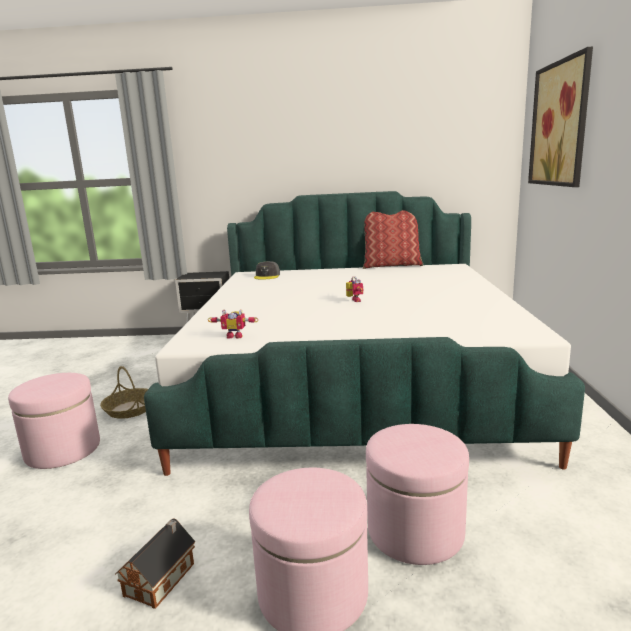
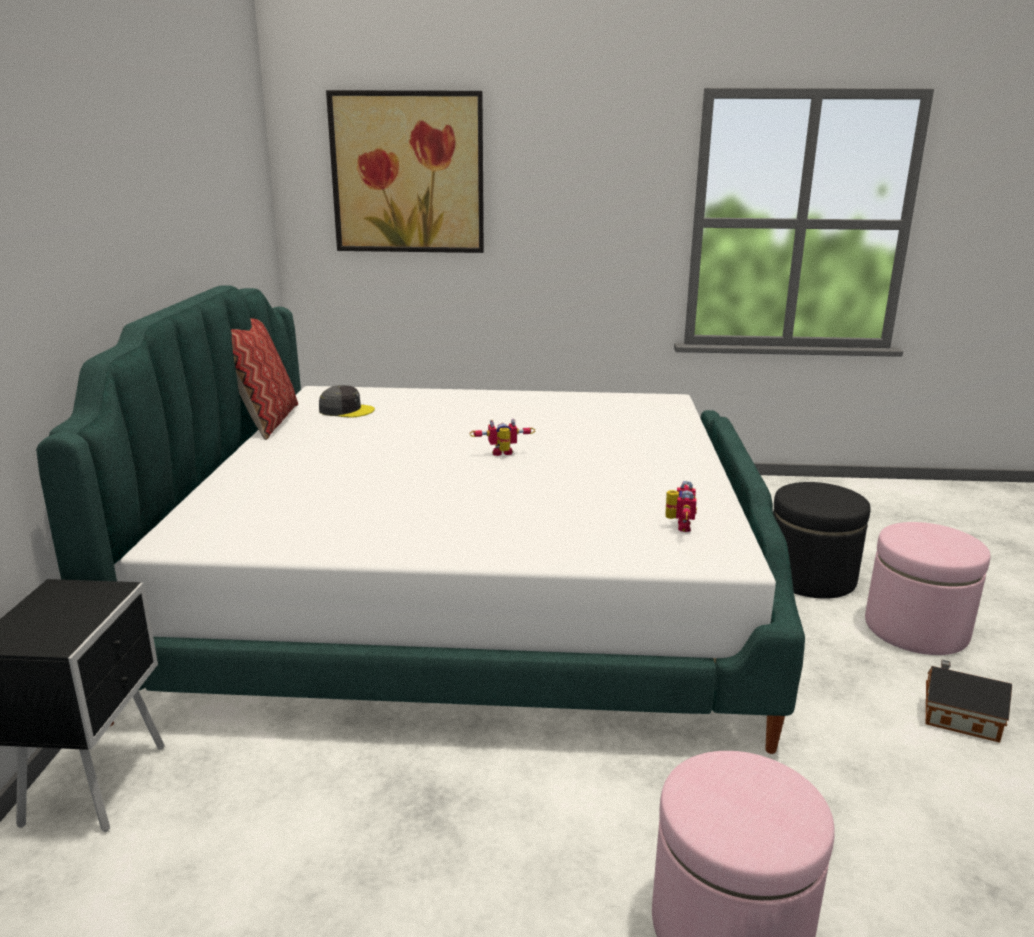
camera: 90 degrees left, 5 degrees up
basket [100,366,148,419] -> none
grey cap [254,261,280,280] -> grey cap moved to [319,385,375,418]
pink ottoman [366,424,469,565] -> black ottoman [773,482,871,599]

